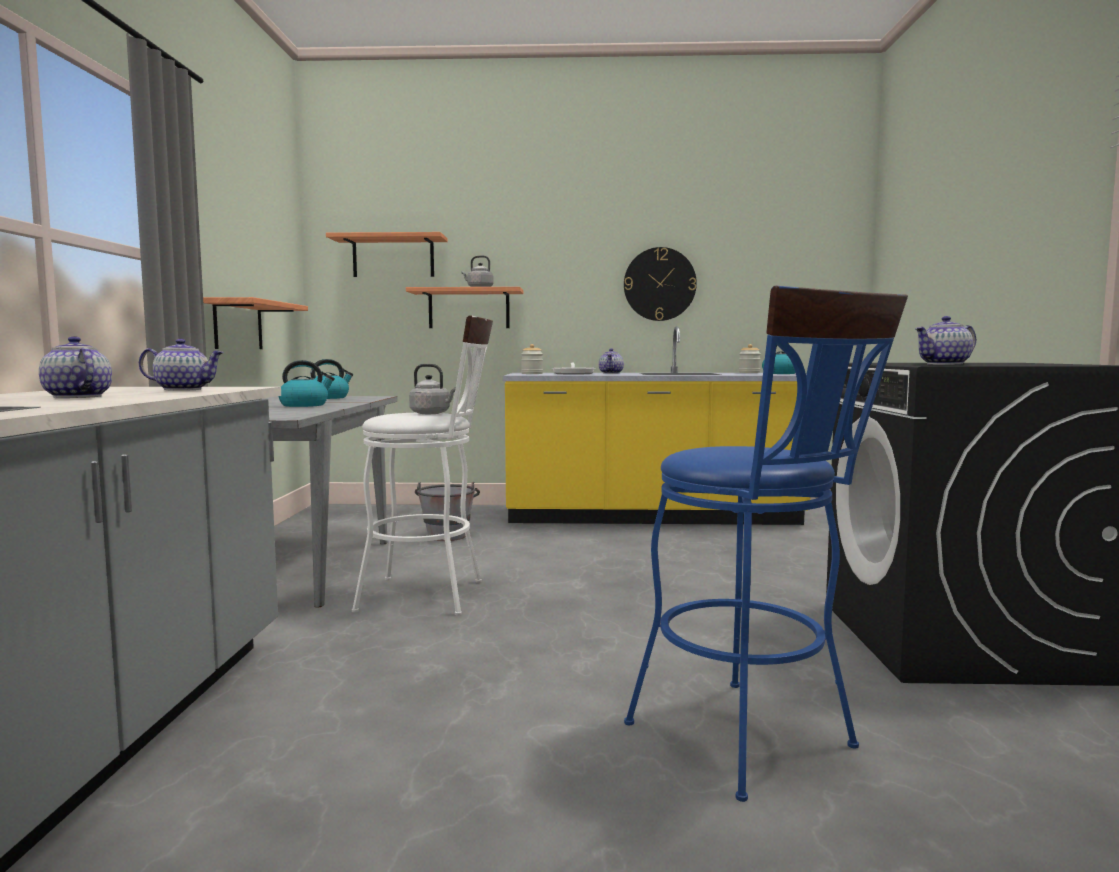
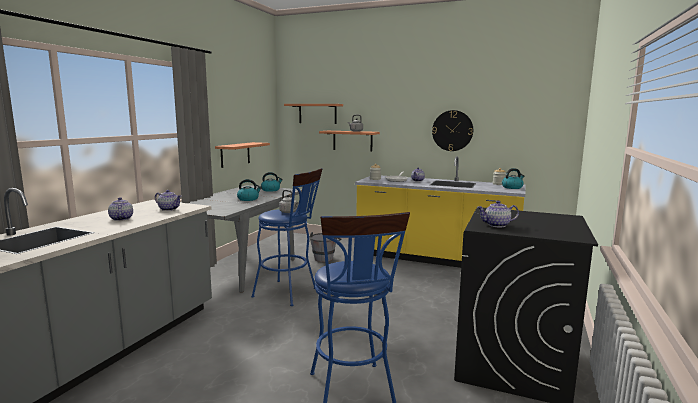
camera: 20 degrees right, 5 degrees up
white stool [352,315,493,616] -> blue stool [251,168,323,306]

